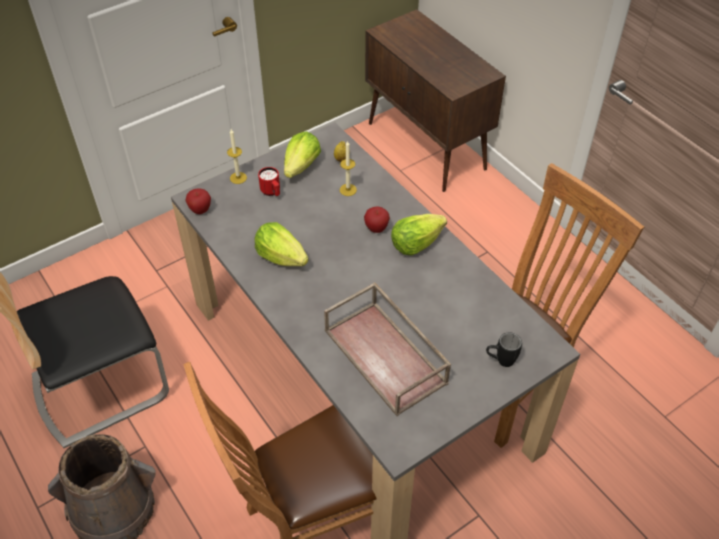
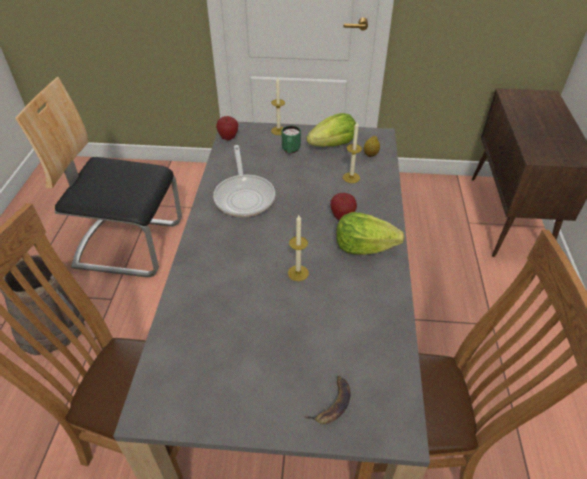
camera: 40 degrees right, 5 degrees down
lettuce [255,222,308,266] -> frying pan [213,145,275,217]
red mug [258,167,280,196] -> green mug [282,126,301,153]
brown tray [324,282,451,416] -> none
black mug [486,332,522,367] -> banana [304,376,350,424]
none -> candle [288,215,309,281]

